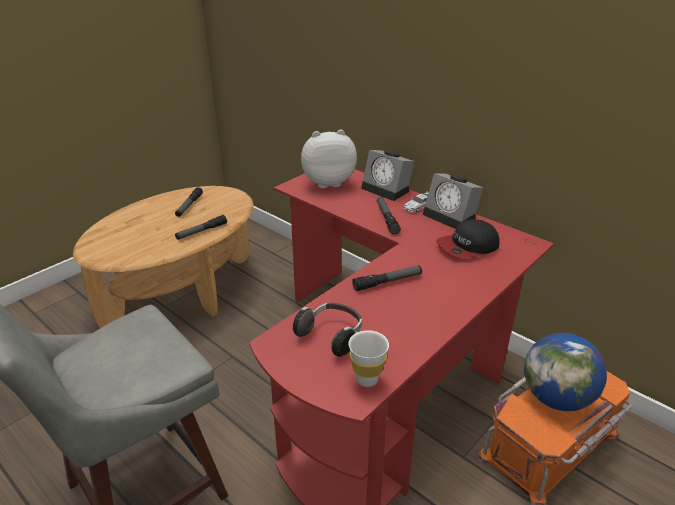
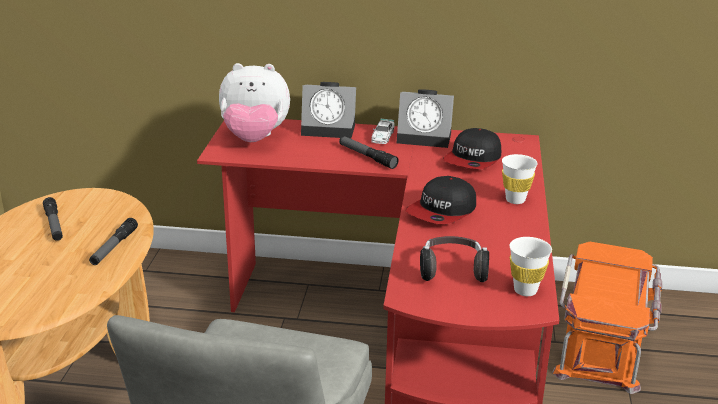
camera: 35 degrees left, 5 degrees down
plush toy [301,130,357,188] -> plush toy turned 135 degrees counterclockwise [219,63,290,142]
flashlight [352,265,422,291] -> cap [406,176,476,224]
globe [524,333,607,411] -> none
none -> white cup [502,154,538,204]

